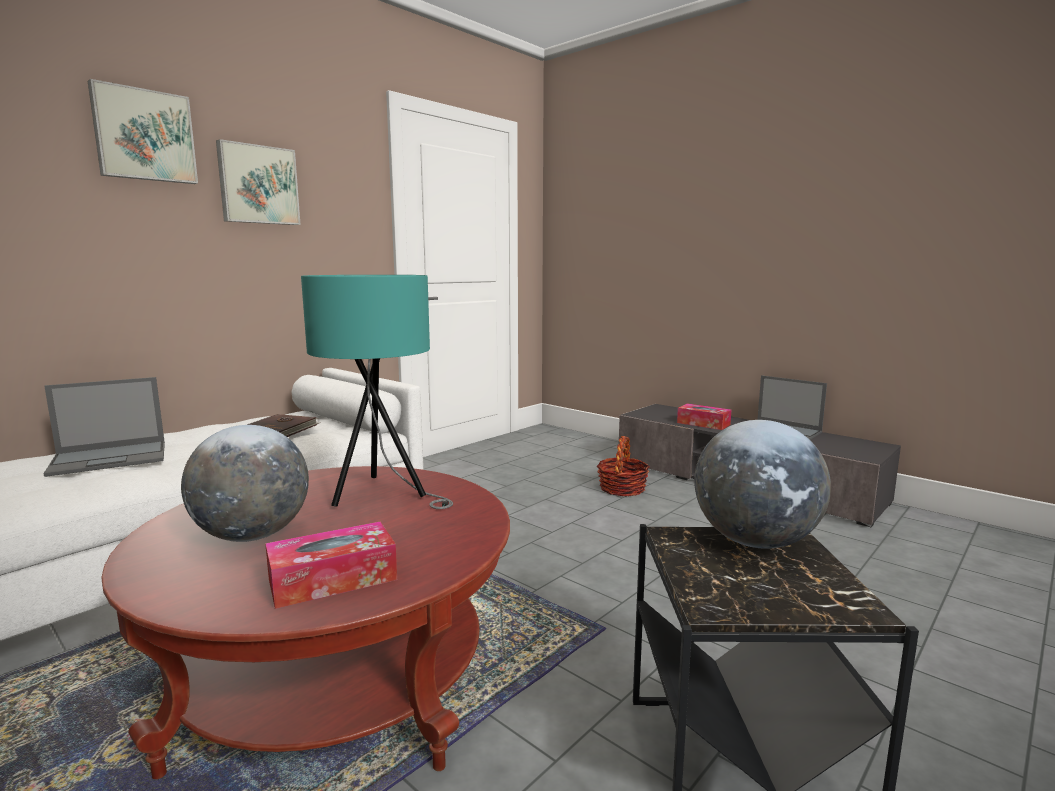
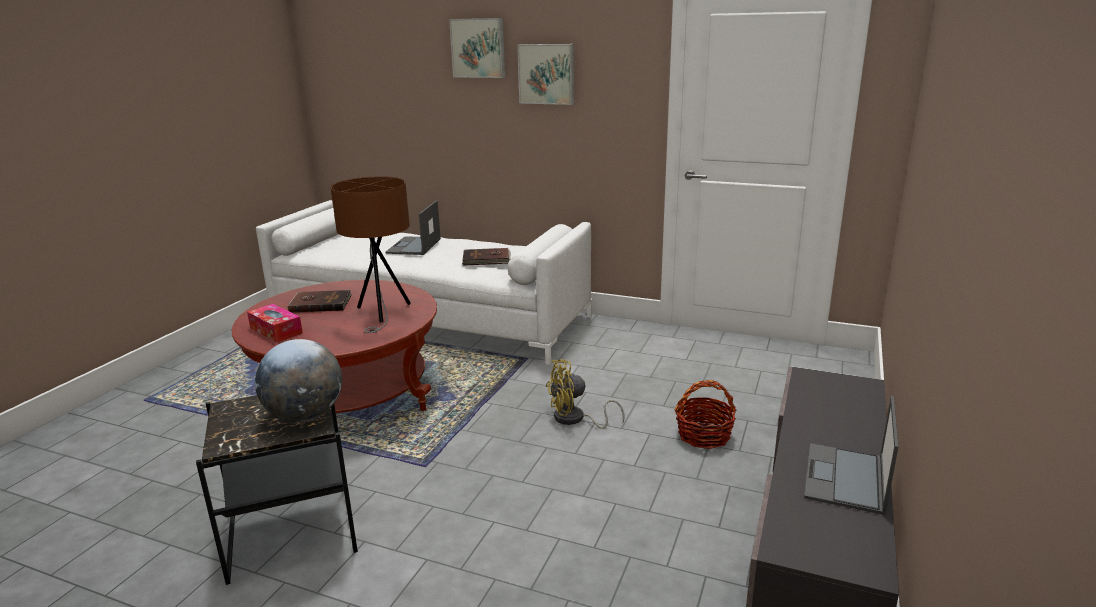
camera: 70 degrees right, 10 degrees up
laptop [43,377,165,477] -> laptop turned 60 degrees clockwise [385,200,441,255]
globe [181,425,309,542] -> brown book [287,290,352,312]
turquoise table lamp [301,275,453,509] -> brown table lamp [331,176,411,333]
tissue box [677,404,731,430] -> none
none -> yellow fan [546,359,625,429]

